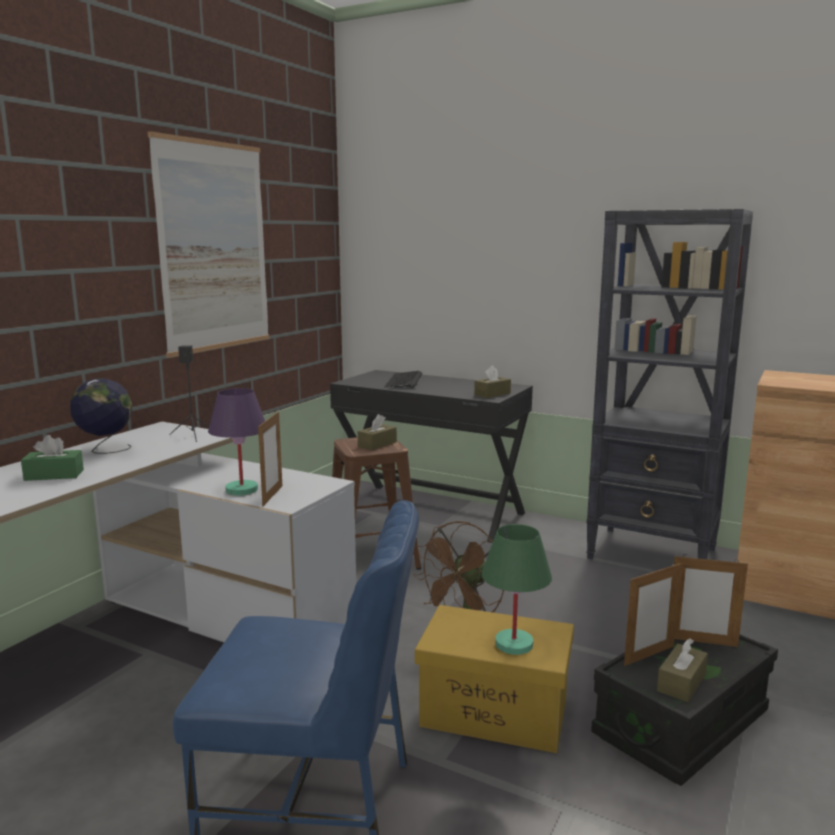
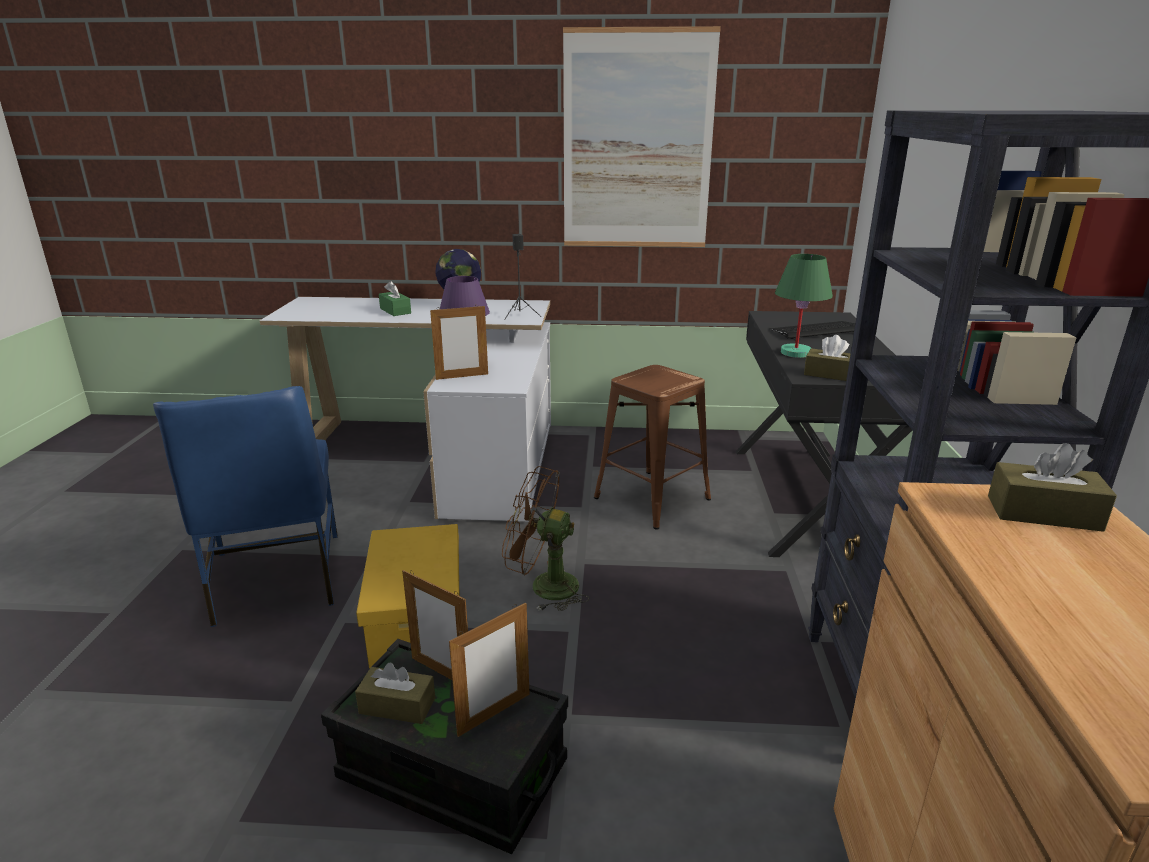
camera: 65 degrees right, 10 degrees up
brown tissue box [358,414,397,450] -> brown tissue box moved to [988,443,1117,532]
green table lamp [482,524,552,655] -> green table lamp moved to [775,254,833,358]
picture frame [674,554,748,647] -> picture frame turned 120 degrees counterclockwise [449,602,530,737]

